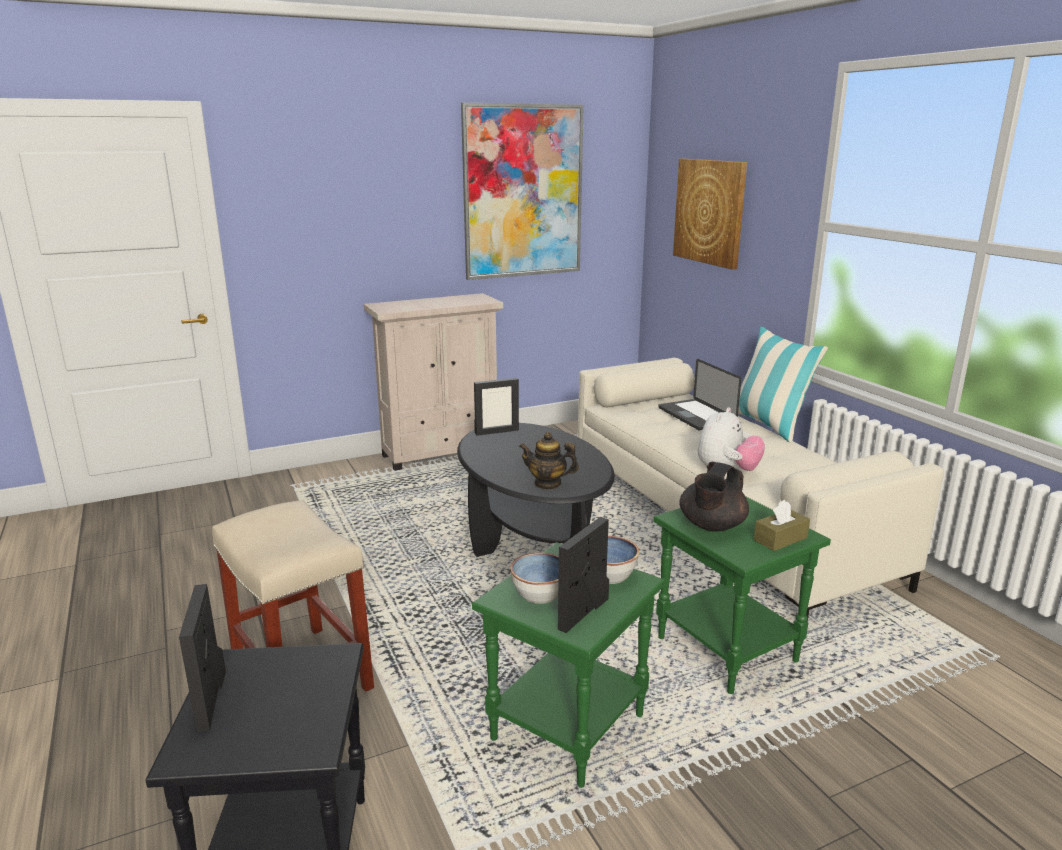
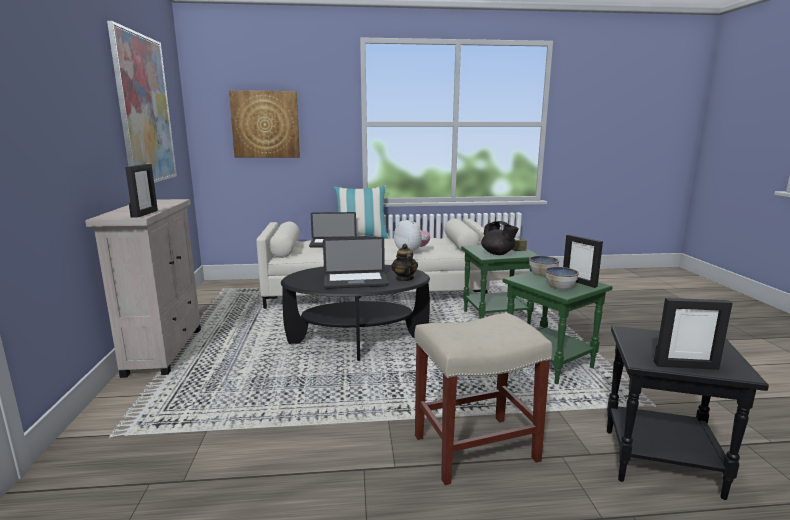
camera: 70 degrees left, 5 degrees down
picture frame [474,378,519,436] -> picture frame moved to [125,164,158,218]
teapot [519,432,579,490] -> teapot turned 135 degrees clockwise [391,244,418,281]
none -> laptop [323,237,388,289]

